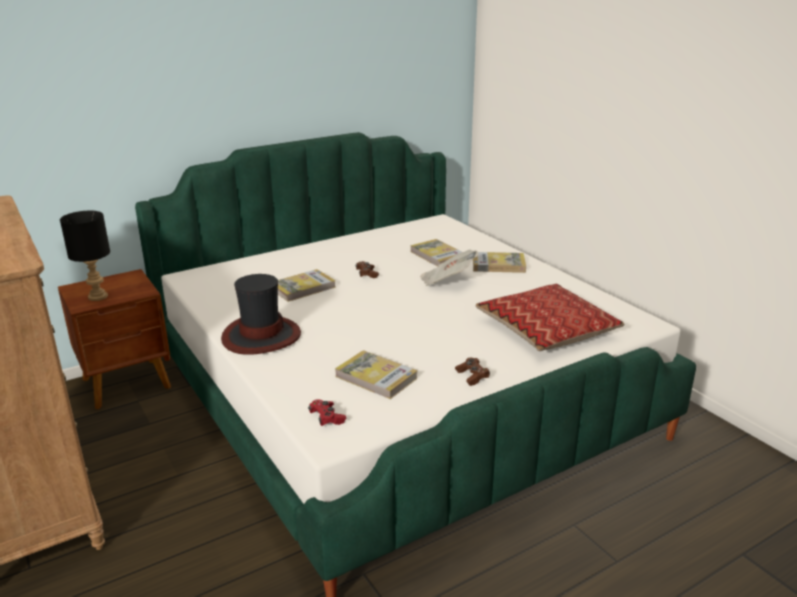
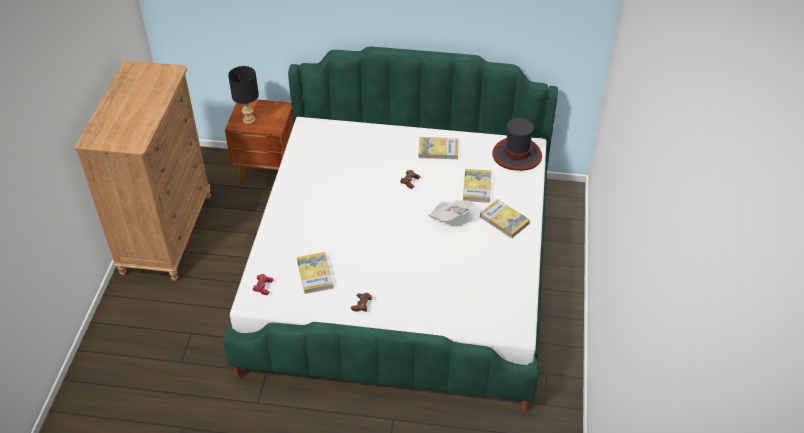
camera: 40 degrees right, 20 degrees up
hat [221,274,301,355] -> hat moved to [492,118,542,171]
book [278,269,336,302] -> book moved to [418,137,458,159]
pillow [476,284,624,351] -> none

